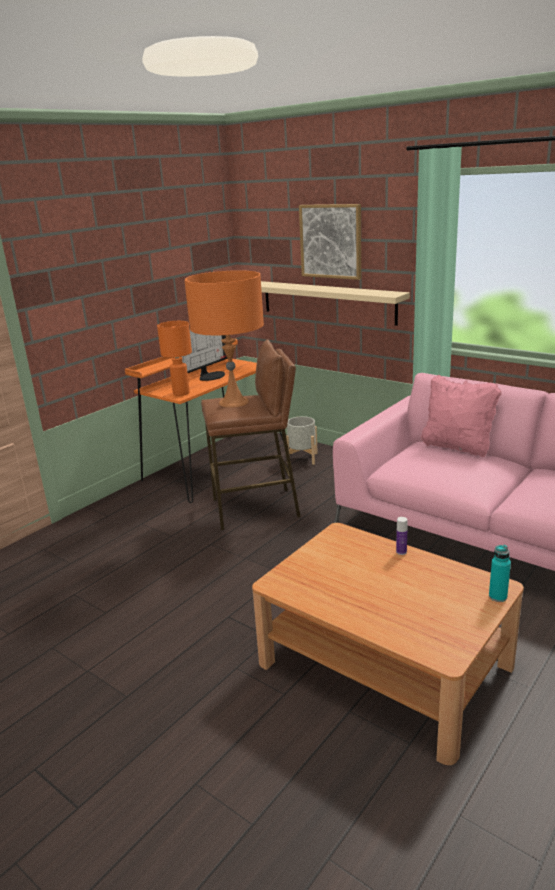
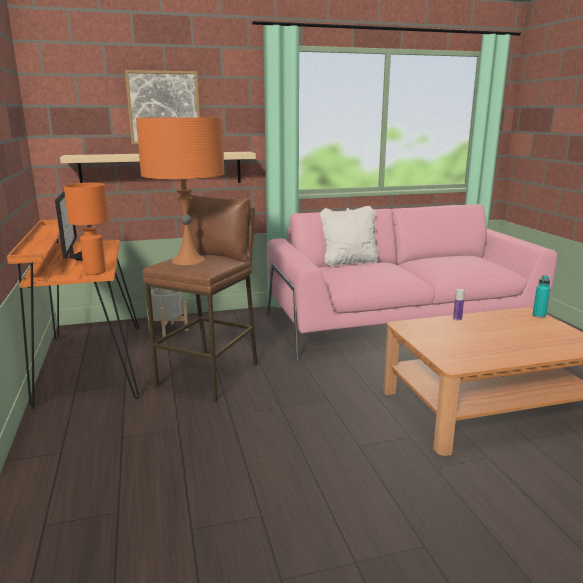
camera: 55 degrees left, 5 degrees down
pink pillow [421,375,502,457] -> white pillow [320,206,379,267]

